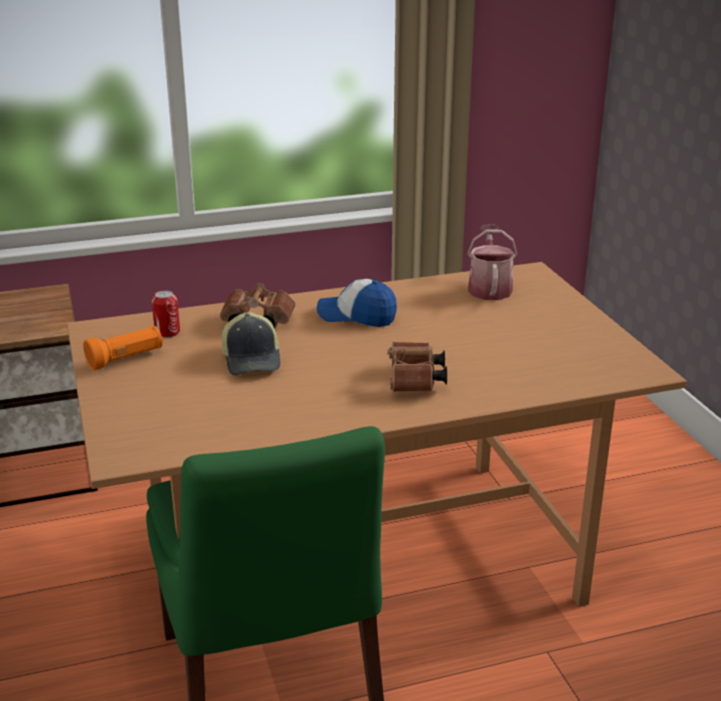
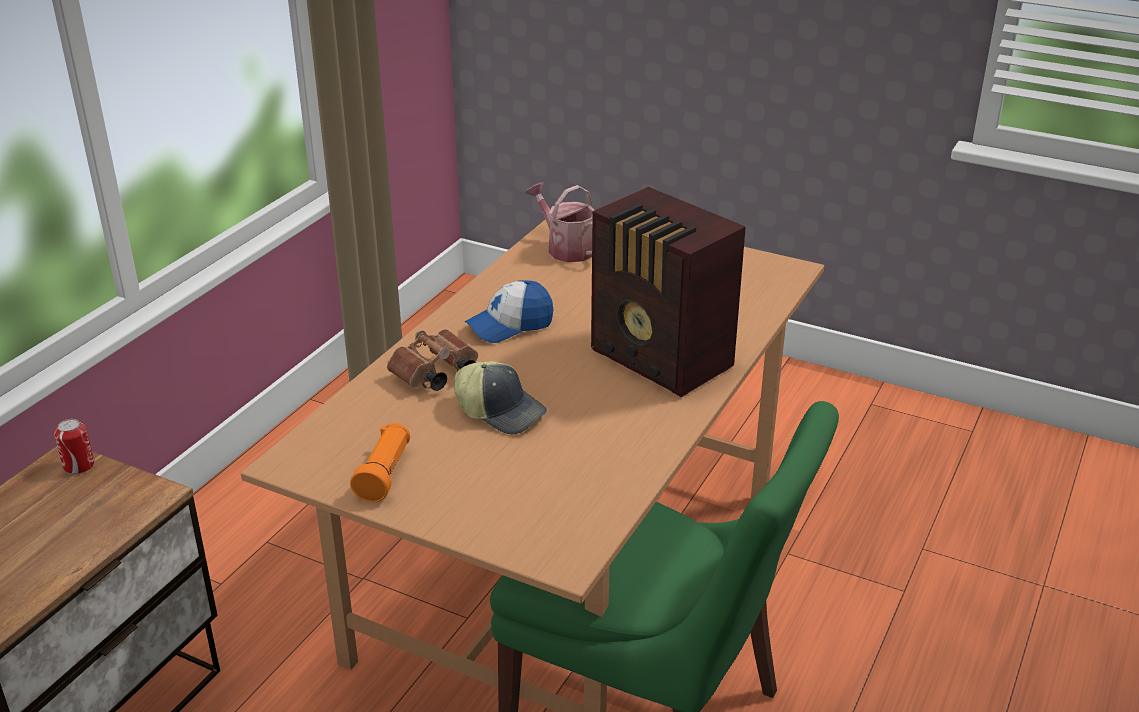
camera: 45 degrees left, 5 degrees up
can [152,290,180,338] -> can moved to [54,419,94,474]
brown binoculars [387,342,447,392] -> radio [591,187,746,397]

